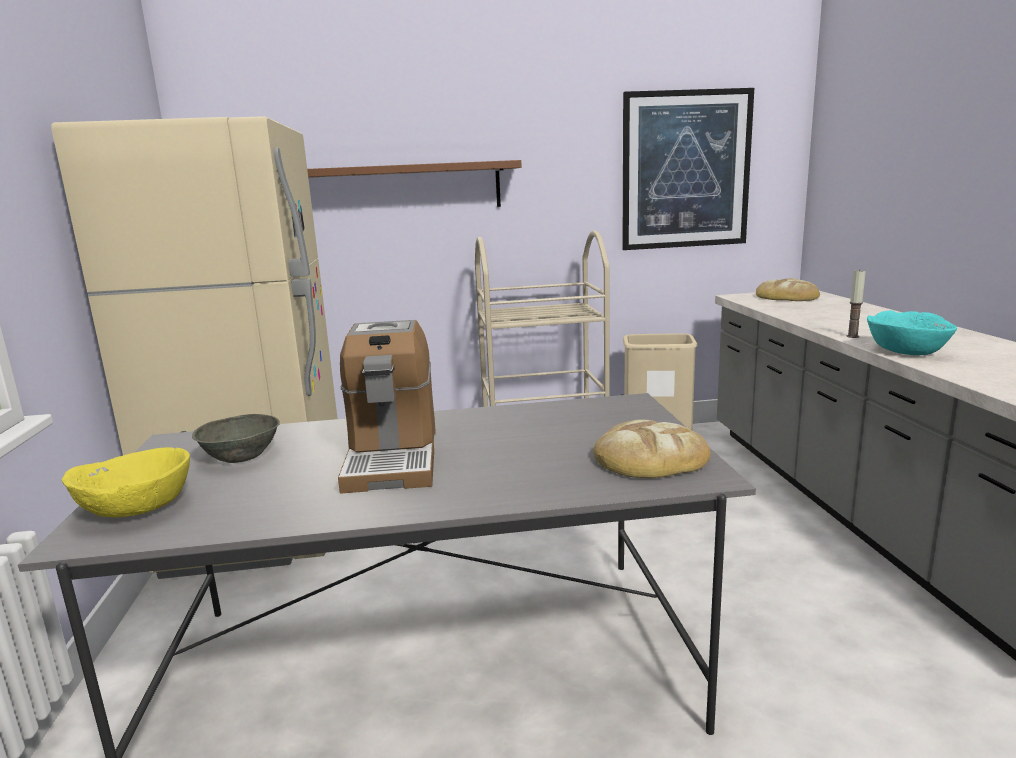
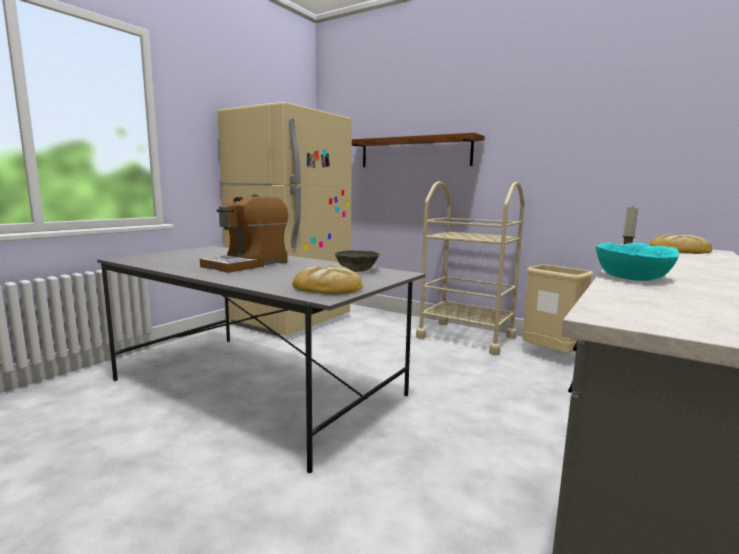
camera: 40 degrees right, 5 degrees down
yellow bowl [62,447,190,518] -> none
grey bowl [192,414,280,463] -> grey bowl moved to [334,250,380,272]
picture [622,88,754,250] -> none

